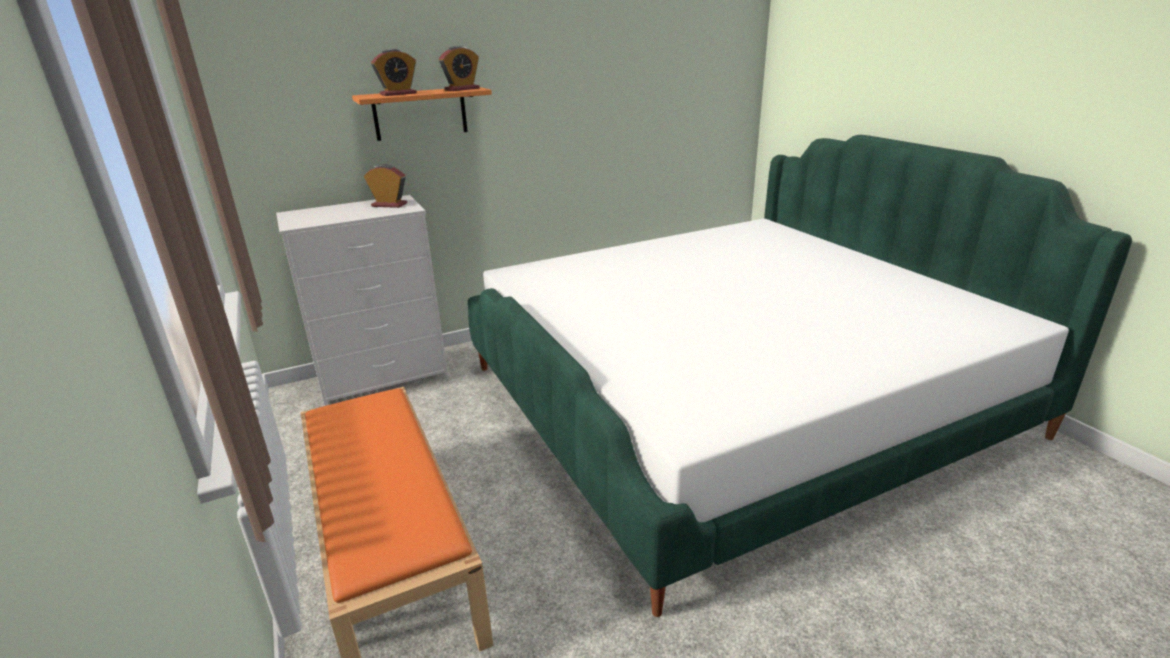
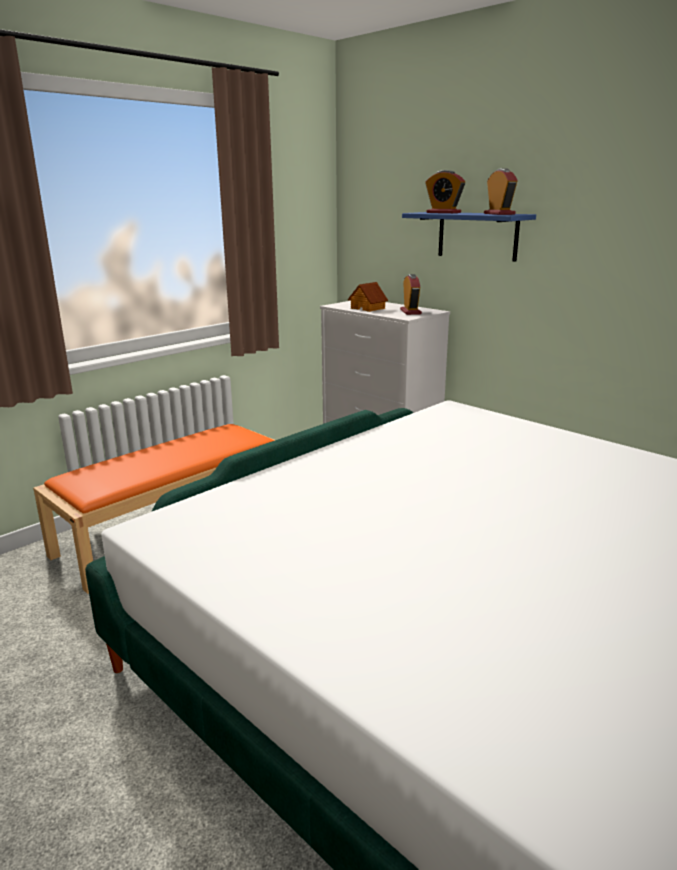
camera: 70 degrees right, 5 degrees down
orange shelf [352,87,492,141] -> blue shelf [402,212,536,262]
alarm clock [439,46,480,91] -> alarm clock turned 135 degrees counterclockwise [484,168,517,215]
none -> toy house [347,282,388,312]

